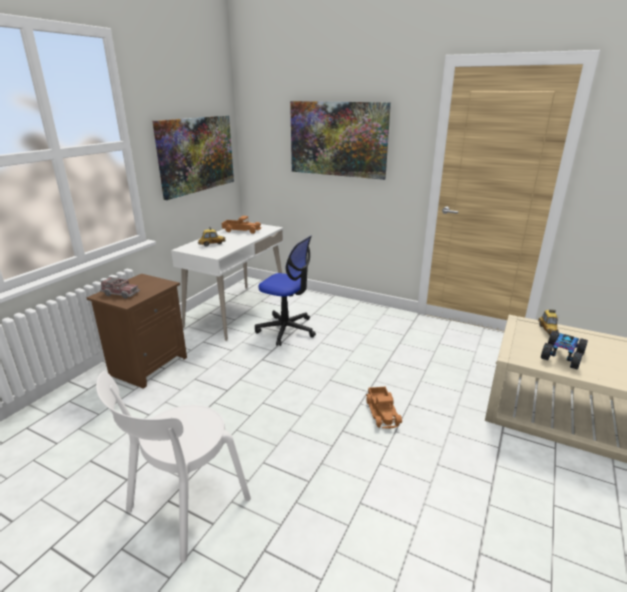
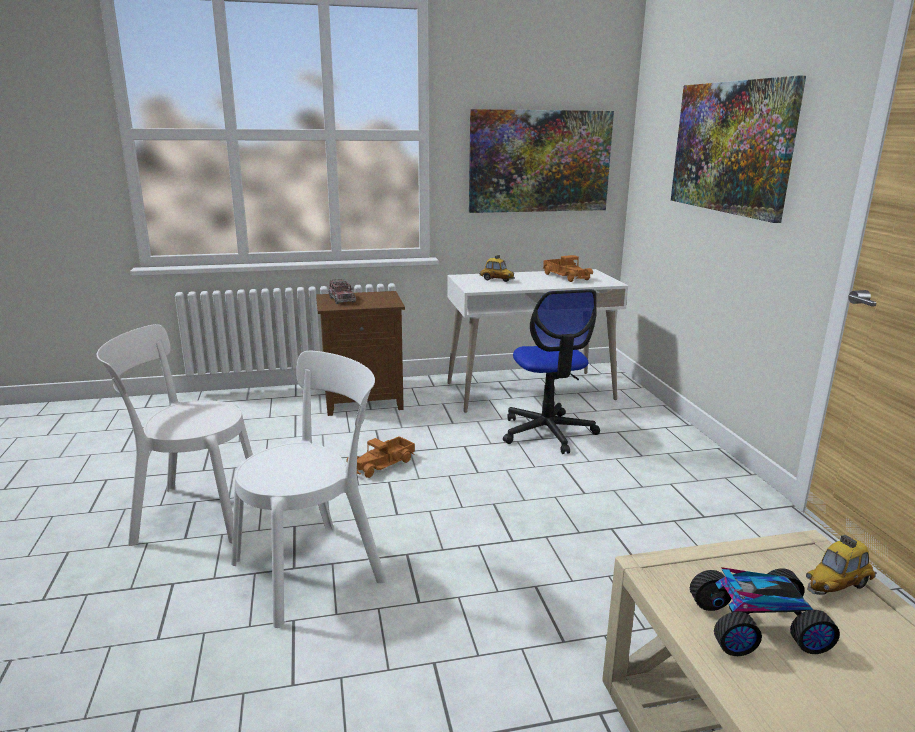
camera: 50 degrees right, 5 degrees down
toy truck [366,387,402,429] -> toy truck moved to [346,436,415,478]
none -> white chair [231,351,386,628]

